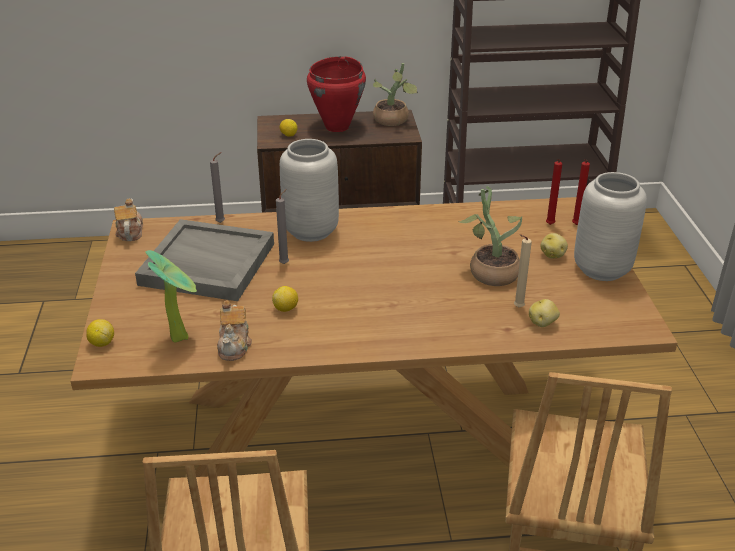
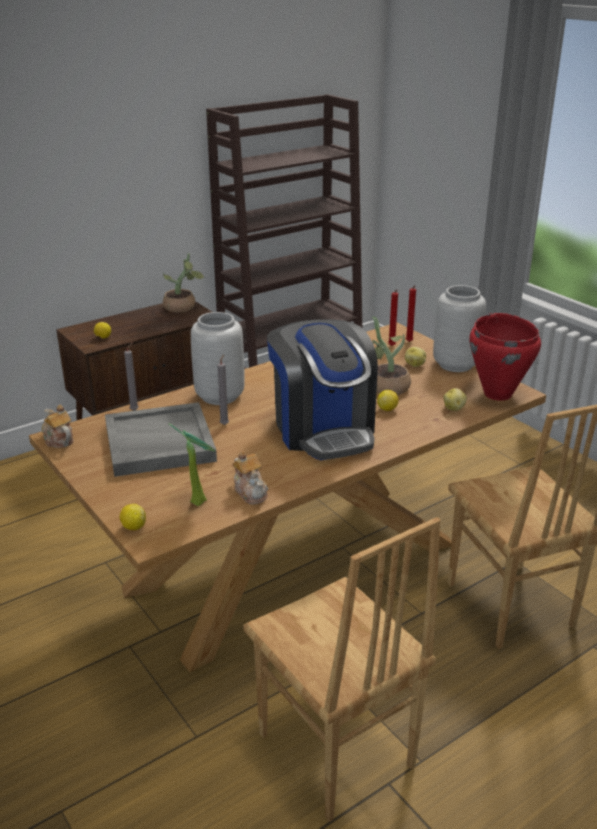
camera: 30 degrees left, 5 degrees down
lemon [272,286,298,312] -> lemon moved to [377,390,399,411]
red cooking pot [307,56,366,132] -> red cooking pot moved to [469,313,541,401]
beige candle [514,234,532,307] -> none
none -> coffee machine [267,319,378,460]

